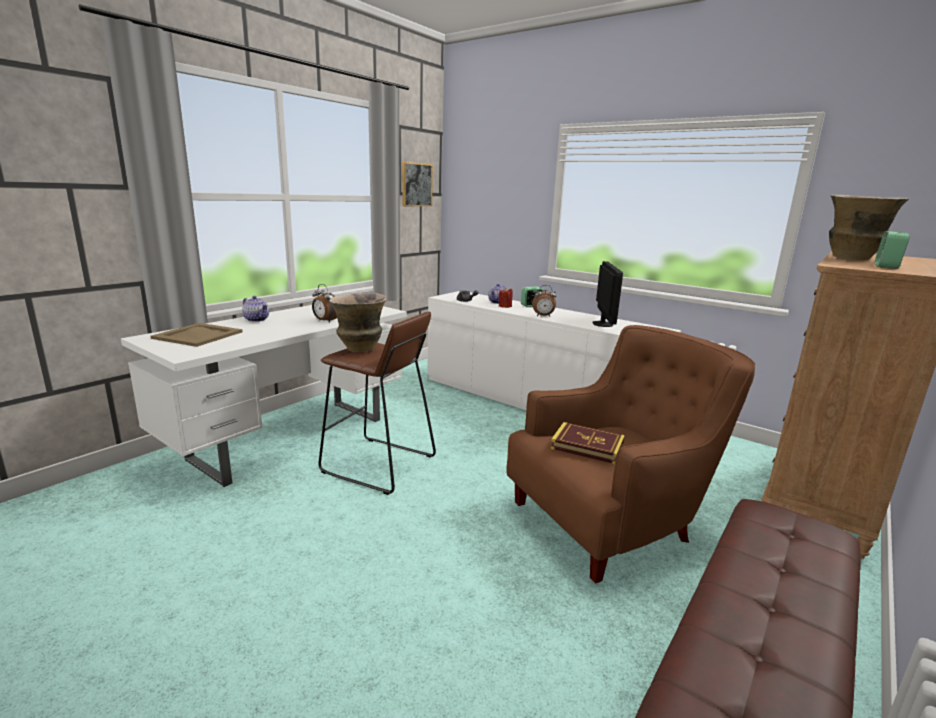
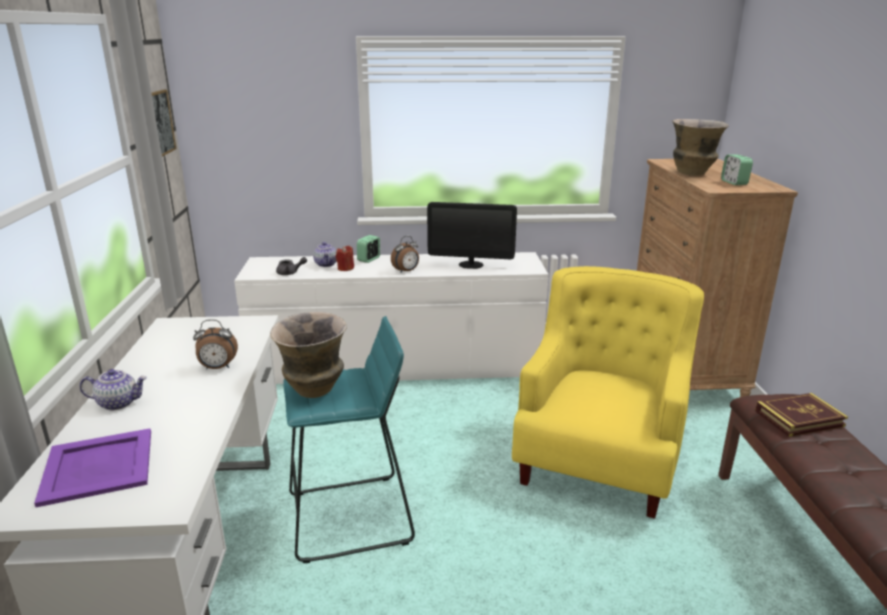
camera: 40 degrees left, 5 degrees up
beige tray [150,323,243,347] -> purple tray [34,428,151,507]
brown stool [318,312,436,495] -> turquoise stool [283,316,415,563]
brown armchair [506,325,755,584] -> yellow armchair [512,266,704,519]
book [550,422,625,464] -> book moved to [755,393,848,437]
monitor [592,261,623,327] -> monitor turned 135 degrees clockwise [427,202,517,269]

